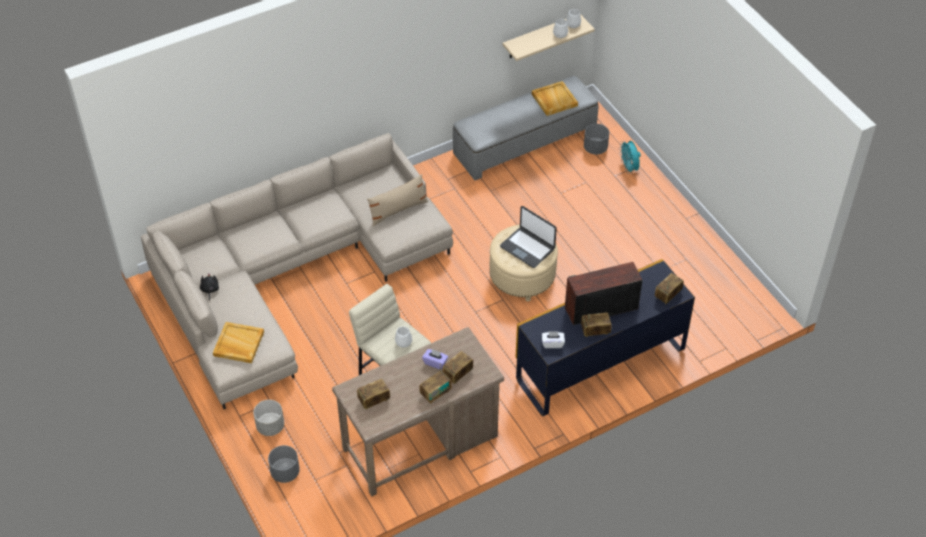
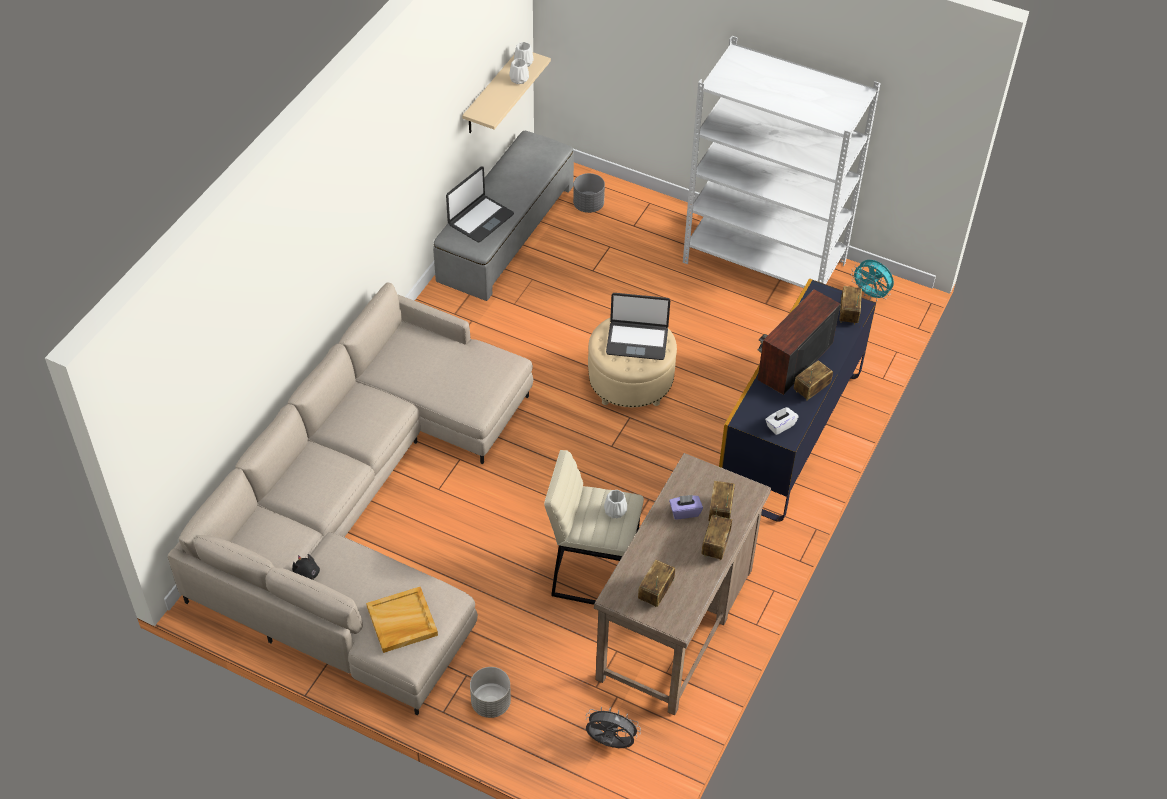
camera: 35 degrees left, 0 degrees up
grey planter [268,445,300,483] -> none
beige pillow [367,174,429,226] -> none
beige tray [532,81,578,116] -> none
turquoise fan [619,141,641,174] -> turquoise fan moved to [851,260,894,301]
none -> laptop [446,166,514,242]
none -> grey fan [586,707,641,748]
none -> white bookcase [683,36,881,288]

